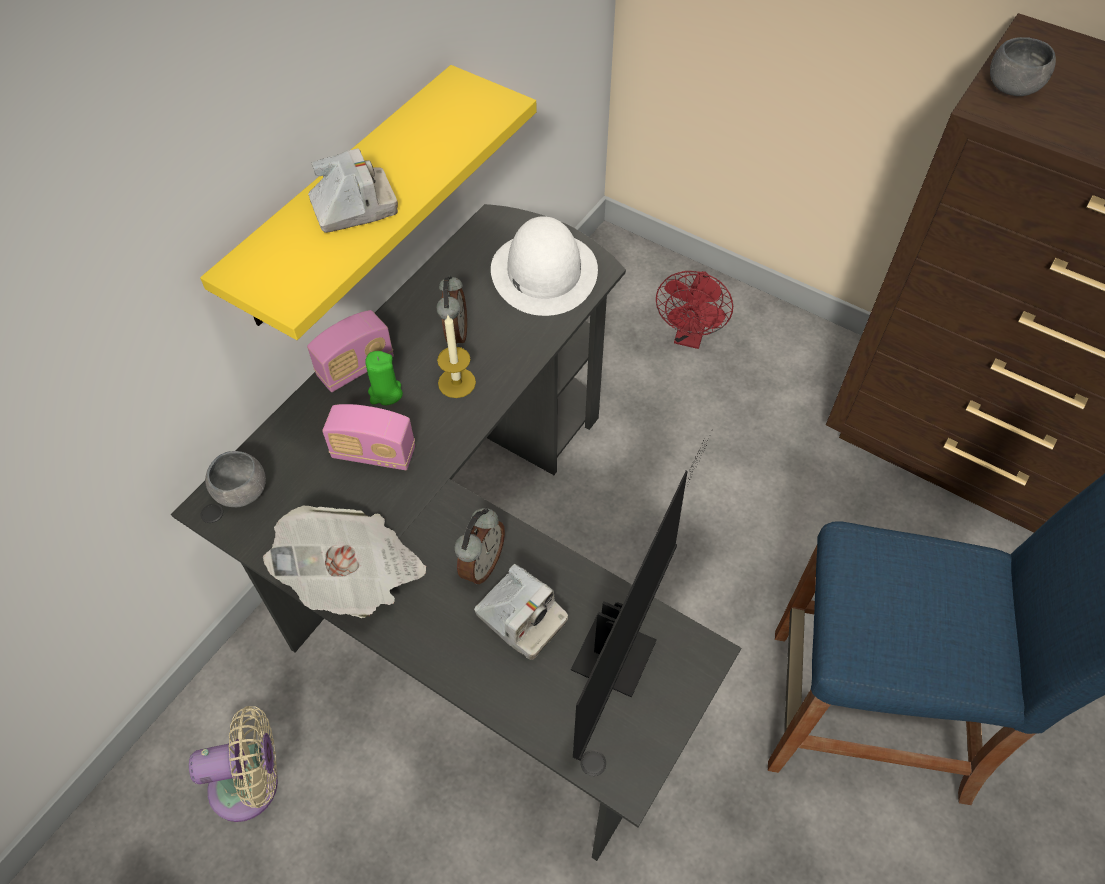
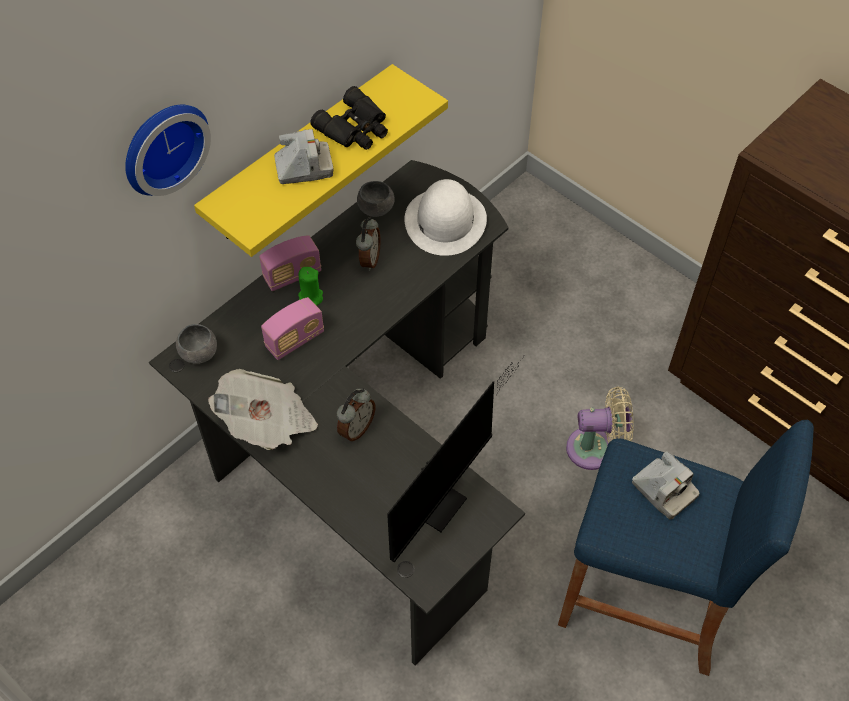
camera: 10 degrees right, 0 degrees up
beige fan [189,706,278,822] -> beige fan moved to [566,387,633,470]
radio [322,404,415,470] -> radio turned 60 degrees counterclockwise [261,297,324,360]
candle [437,315,476,398] -> none
camera [474,564,568,660] -> camera moved to [632,451,699,520]
red fan [656,271,733,349] -> none
grey bowl [990,37,1056,96] -> grey bowl moved to [357,181,395,217]
none -> wall clock [125,105,211,196]
none -> black binoculars [310,86,388,150]

